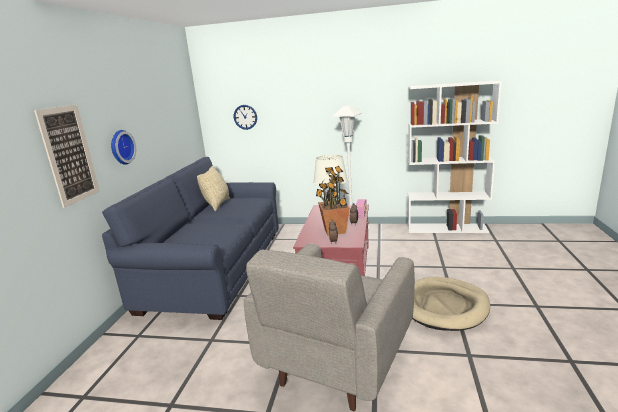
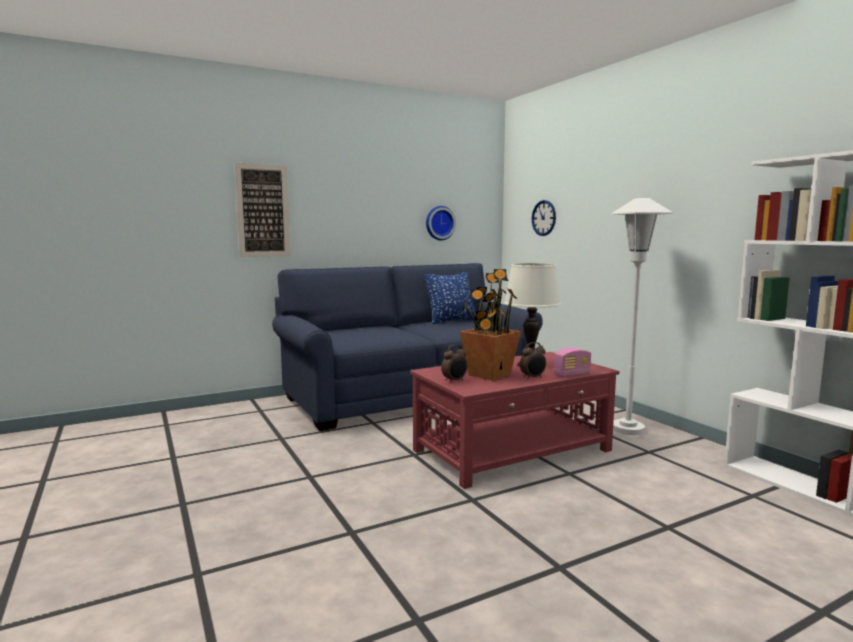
camera: 50 degrees right, 10 degrees down
wall clock [111,130,136,165] -> wall clock moved to [426,206,456,240]
beige pillow [197,166,230,211] -> blue pillow [424,272,476,324]
grey armchair [244,244,415,411] -> none
beige dog bed [412,277,490,331] -> none

